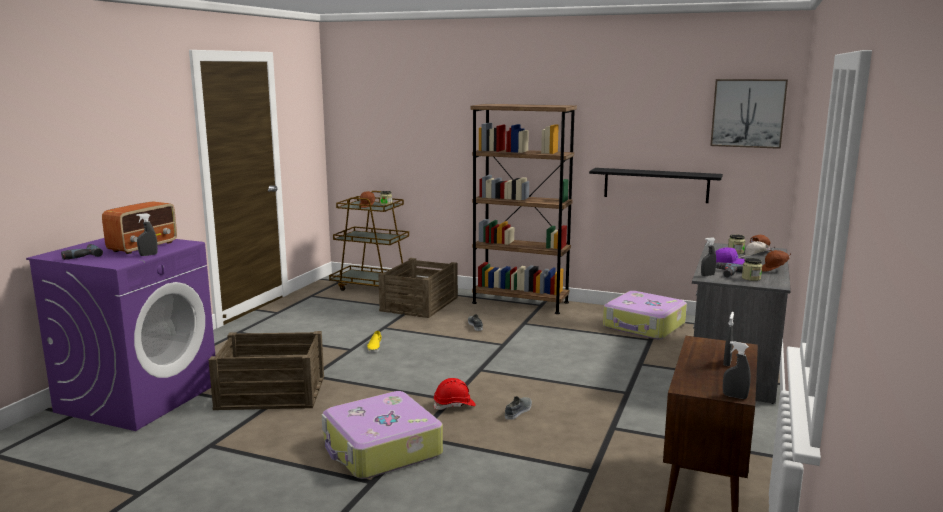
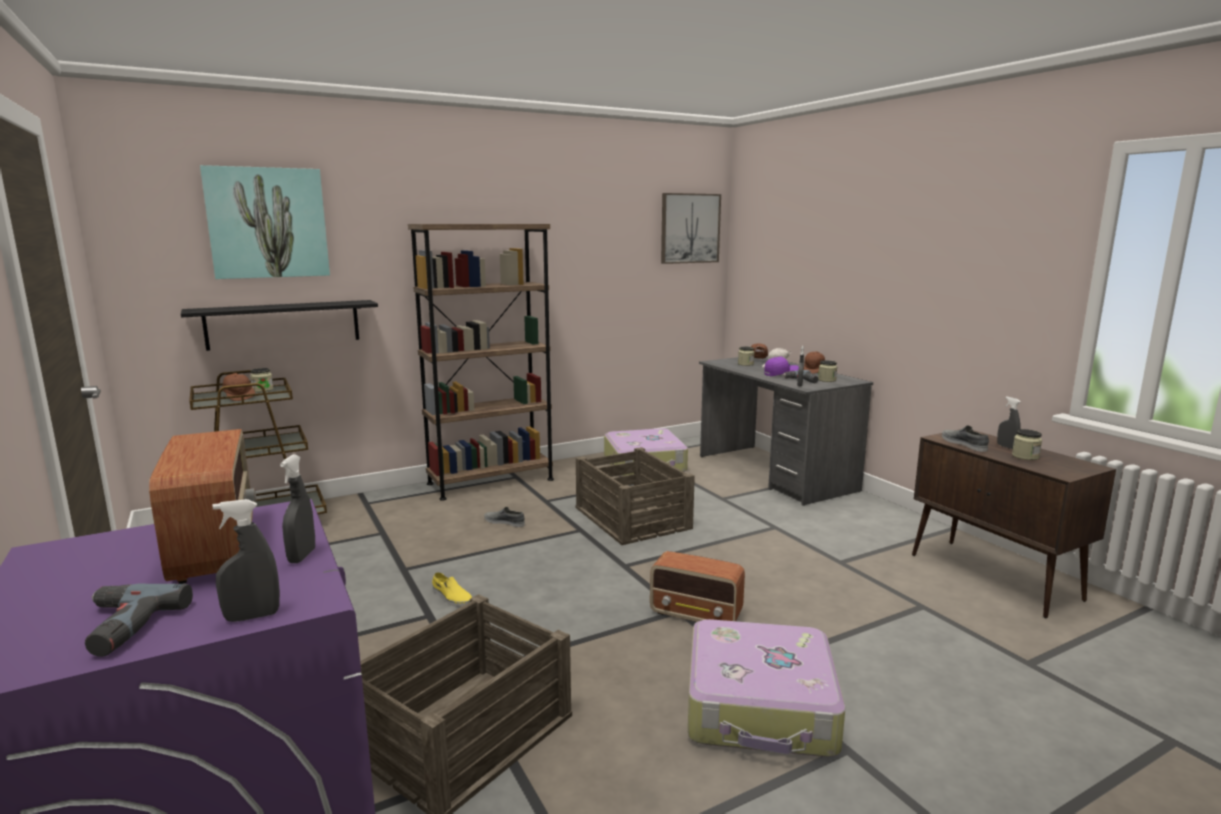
camera: 50 degrees left, 0 degrees up
crate [378,258,458,318] -> crate moved to [576,447,695,545]
red hard hat [434,378,475,410] -> radio [650,551,745,622]
grey shoe [505,396,532,420] -> grey shoe moved to [942,425,989,452]
black shelf [589,168,723,203] -> black shelf moved to [181,300,378,351]
grey spray bottle [723,341,751,399] -> grey spray bottle moved to [213,499,280,622]
none -> picture [200,165,330,279]
none -> jar [1012,429,1042,460]

